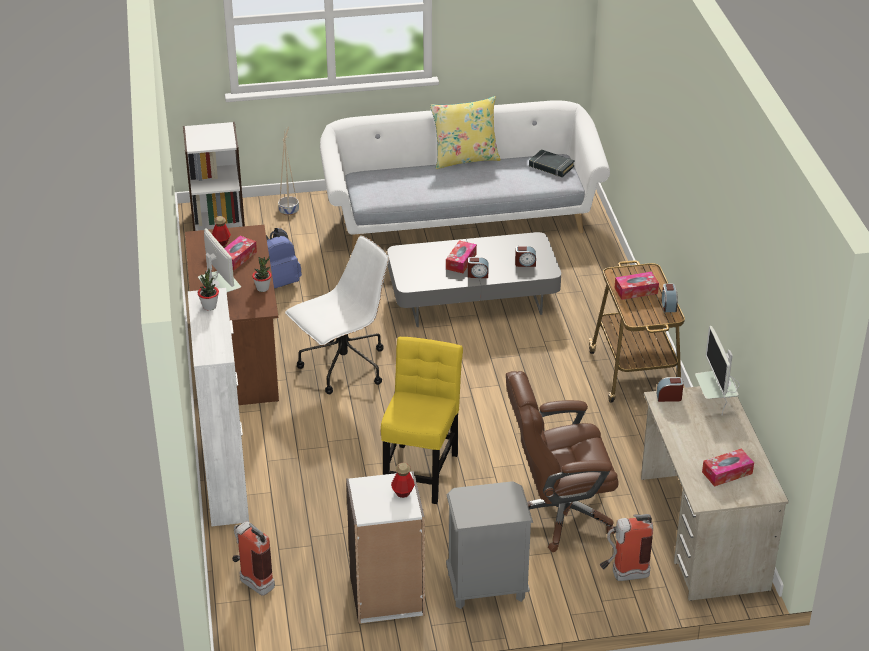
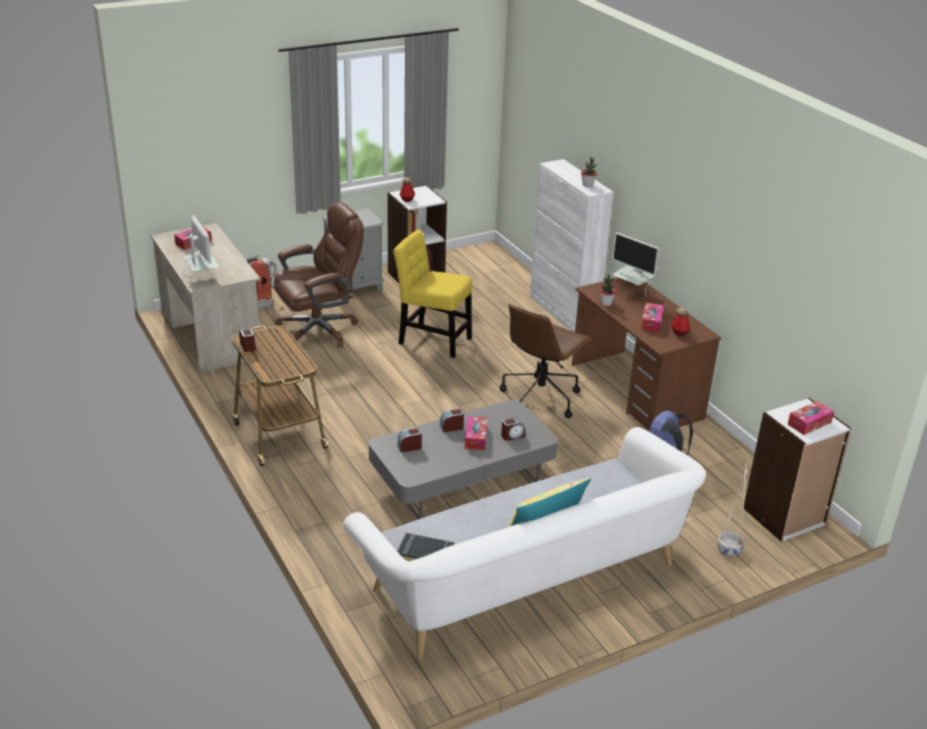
camera: 160 degrees right, 5 degrees down
fire extinguisher [232,522,275,596] -> none
white office chair [285,236,389,394] -> brown office chair [500,304,592,418]
yellow chair [381,337,463,504] -> yellow chair turned 120 degrees clockwise [393,229,472,358]
tissue box [615,272,659,300] -> tissue box moved to [787,401,834,435]
alarm clock [657,377,684,402] -> alarm clock moved to [501,417,525,441]

